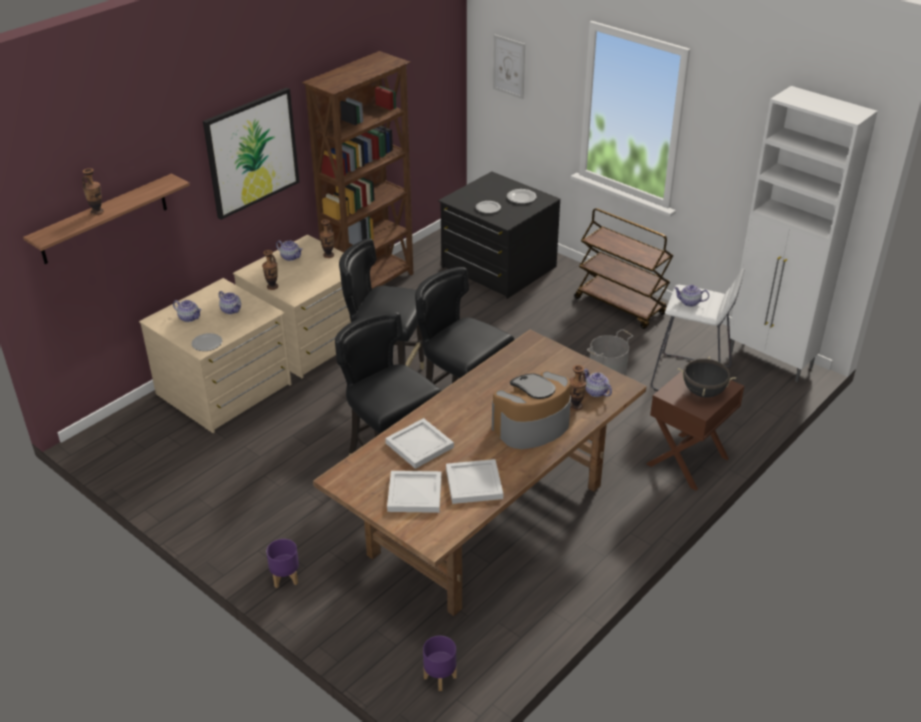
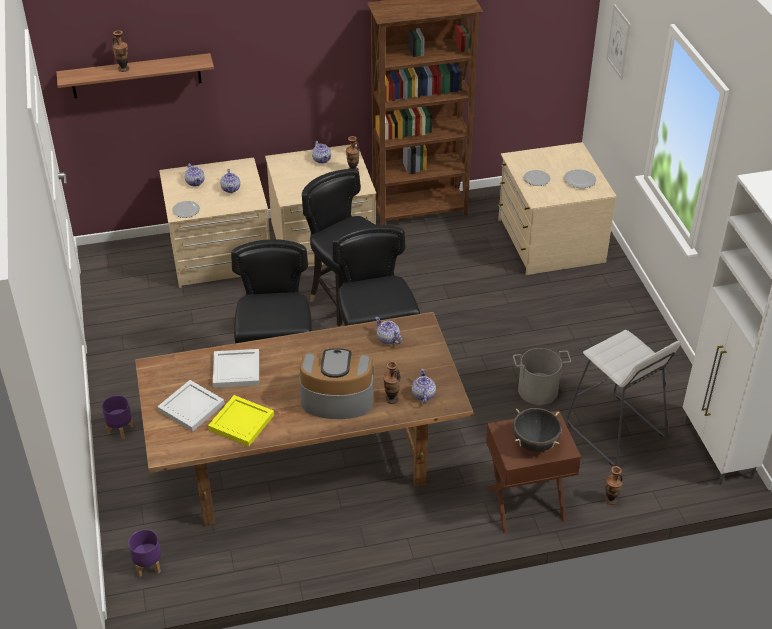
camera: 35 degrees right, 5 degrees up
picture [203,88,299,220] -> none
vase [262,250,278,290] -> vase moved to [605,466,623,505]
black dresser [438,171,561,299] -> beige dresser [498,142,617,275]
white tray [446,459,503,504] -> yellow tray [208,395,274,446]
brown cart [574,208,673,329] -> none
teapot [674,285,709,307] -> teapot moved to [375,317,402,344]

